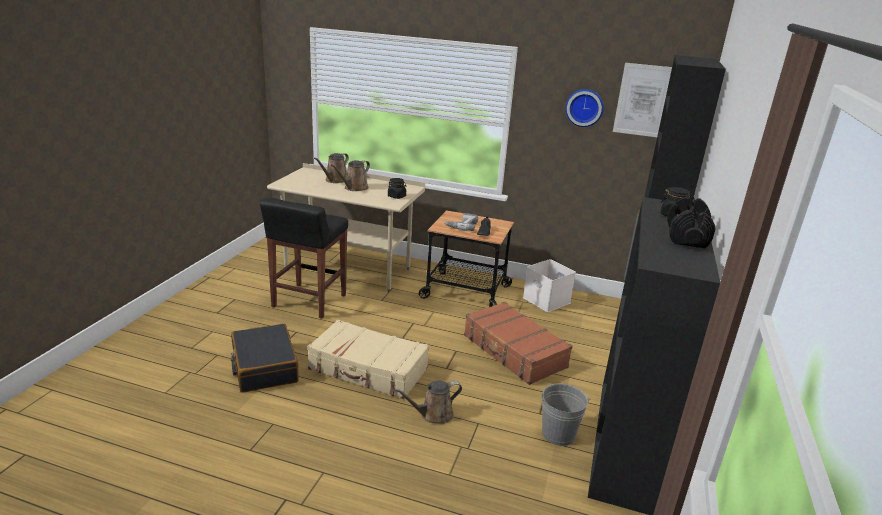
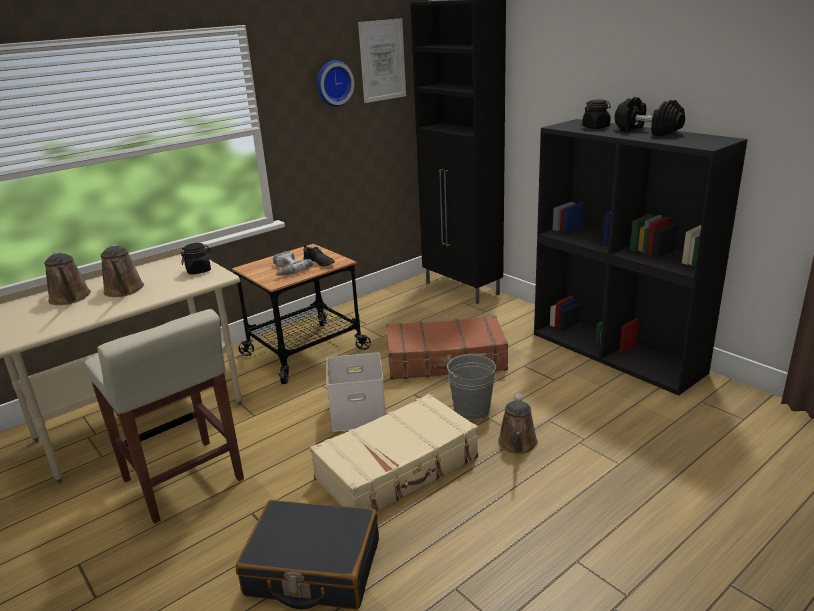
camera: 55 degrees left, 0 degrees up
black stool [260,197,348,319] -> beige stool [84,309,244,524]
white storage box [523,259,576,312] -> white storage box moved to [327,352,386,432]
grey bucket [540,383,591,446] -> grey bucket moved to [447,353,496,419]

